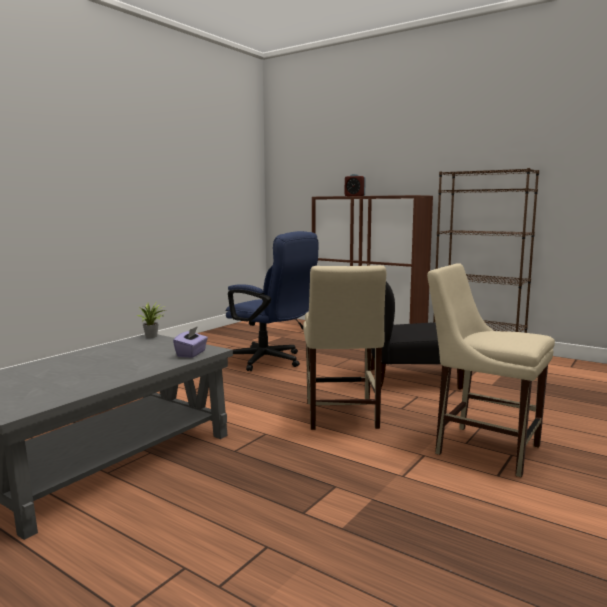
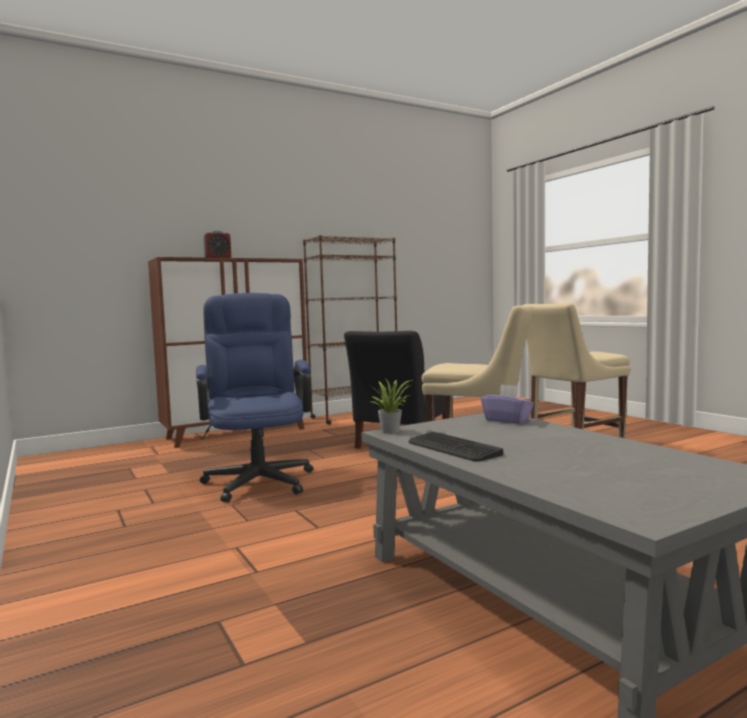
camera: 65 degrees left, 5 degrees down
blue office chair [225,231,319,371] -> blue office chair turned 75 degrees counterclockwise [196,293,313,502]
none -> keyboard [409,432,503,462]

